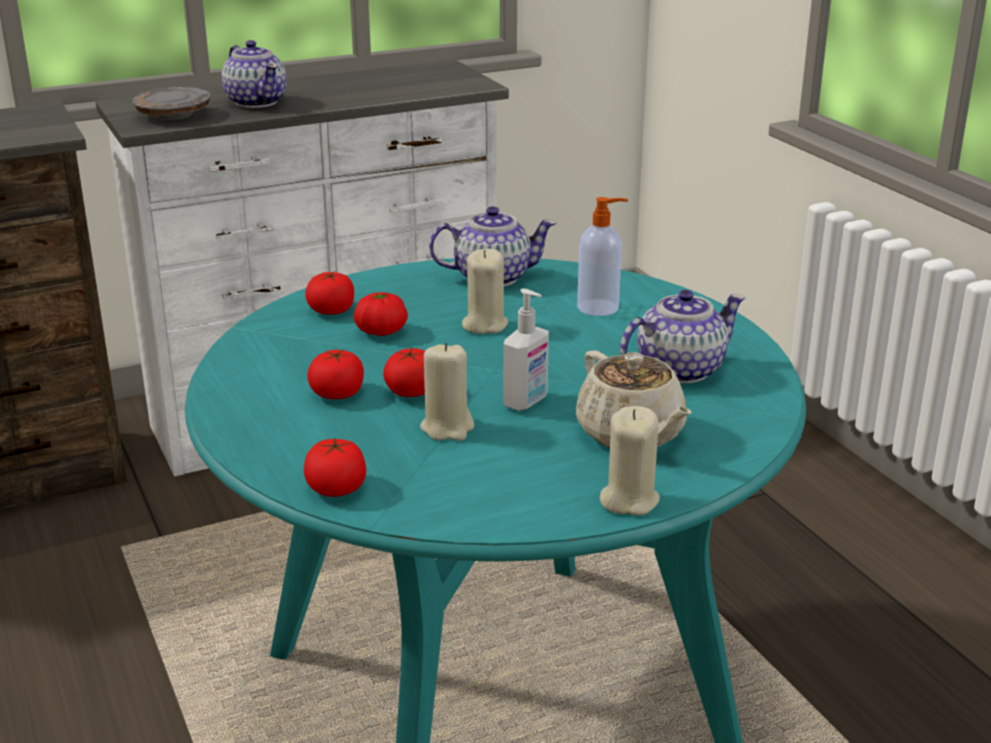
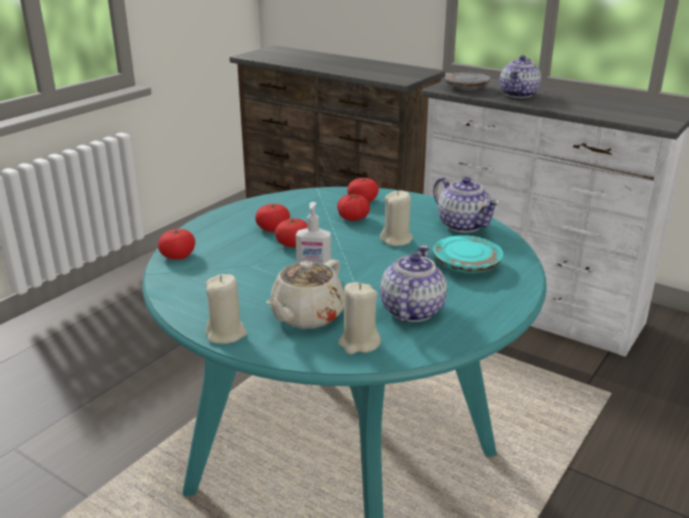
camera: 60 degrees right, 0 degrees up
beige candle [420,343,474,441] -> beige candle moved to [338,282,381,354]
soap dispenser [577,197,628,316] -> turquoise plate [433,235,503,273]
teapot [620,290,745,383] -> teapot turned 105 degrees counterclockwise [380,245,447,322]

